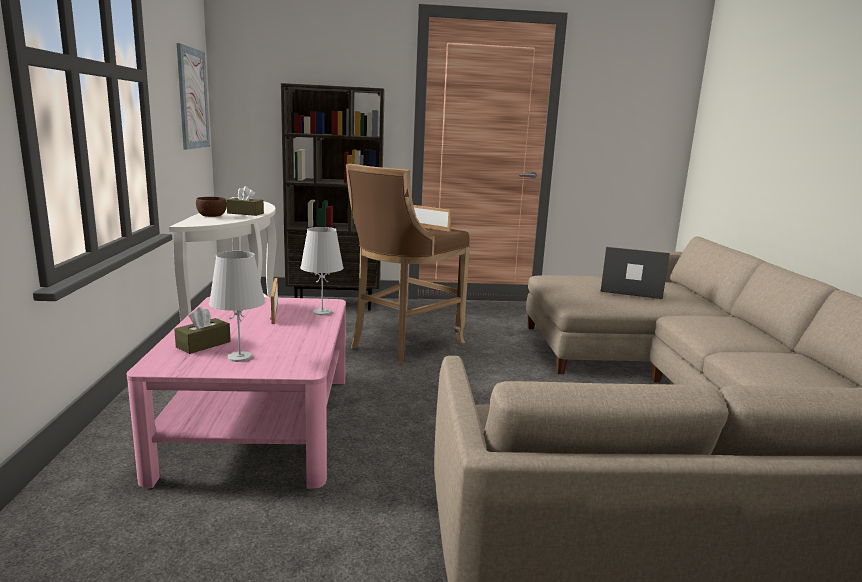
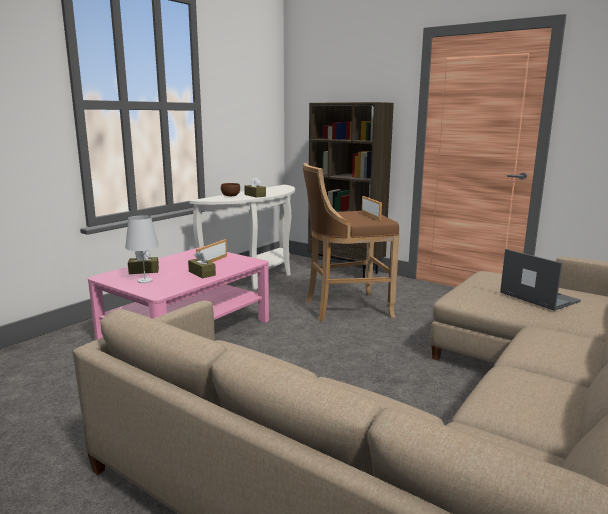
camera: 40 degrees right, 0 degrees up
picture [177,43,210,150] -> none
white table lamp [300,227,344,315] -> none
none -> brown tissue box [188,250,216,278]

